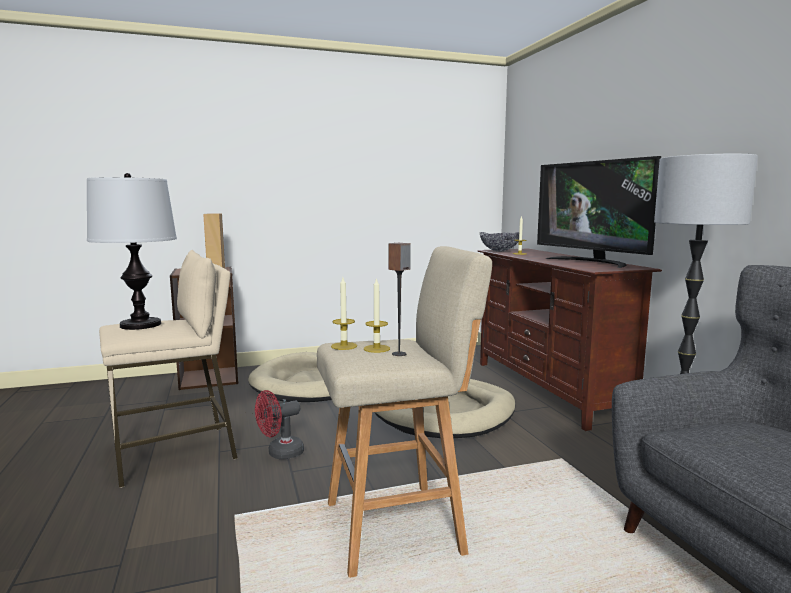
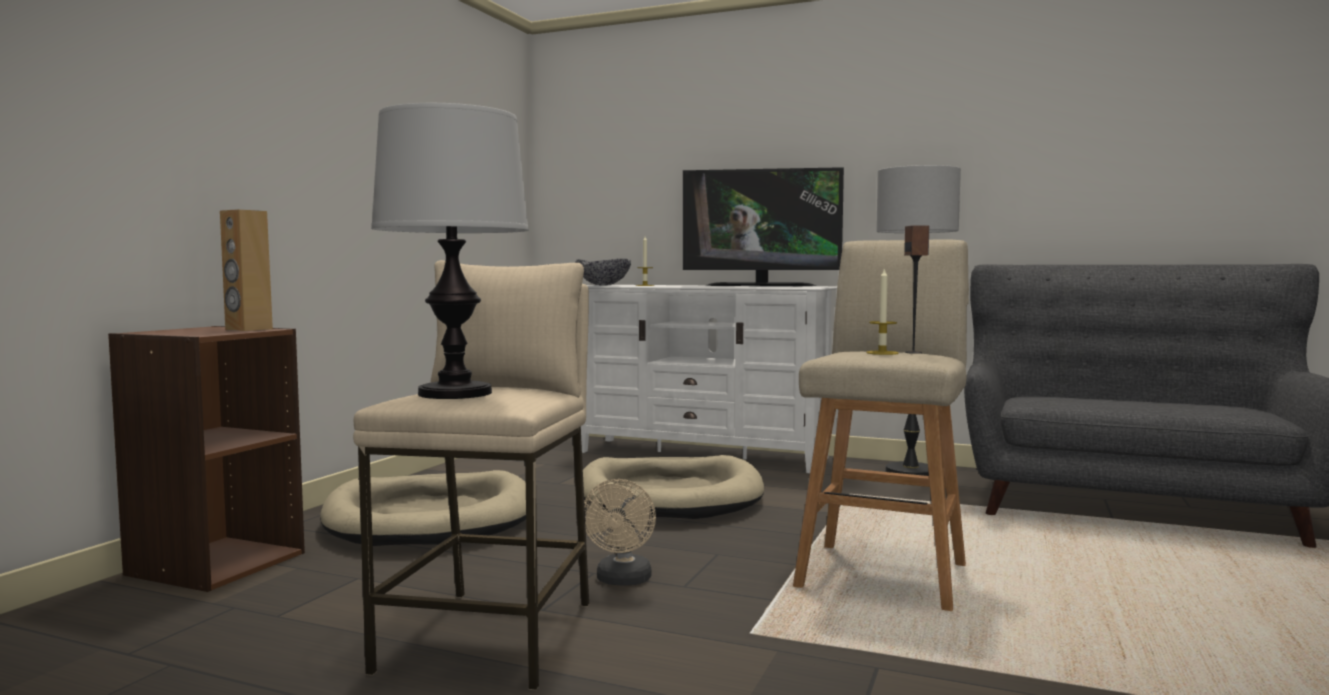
camera: 50 degrees left, 5 degrees down
red fan [255,390,304,459] -> beige fan [584,479,656,586]
candle [331,278,357,350] -> none
brown tv stand [478,249,662,431] -> white tv stand [581,285,837,473]

